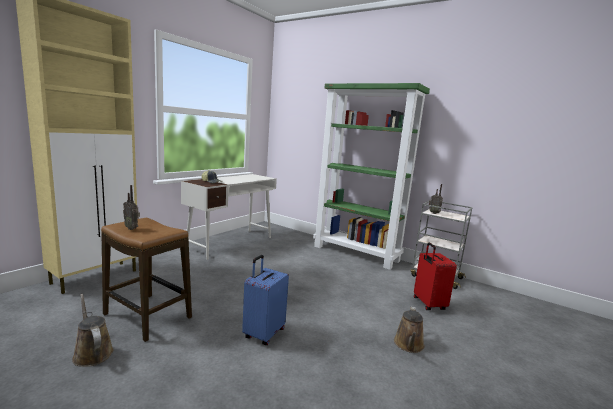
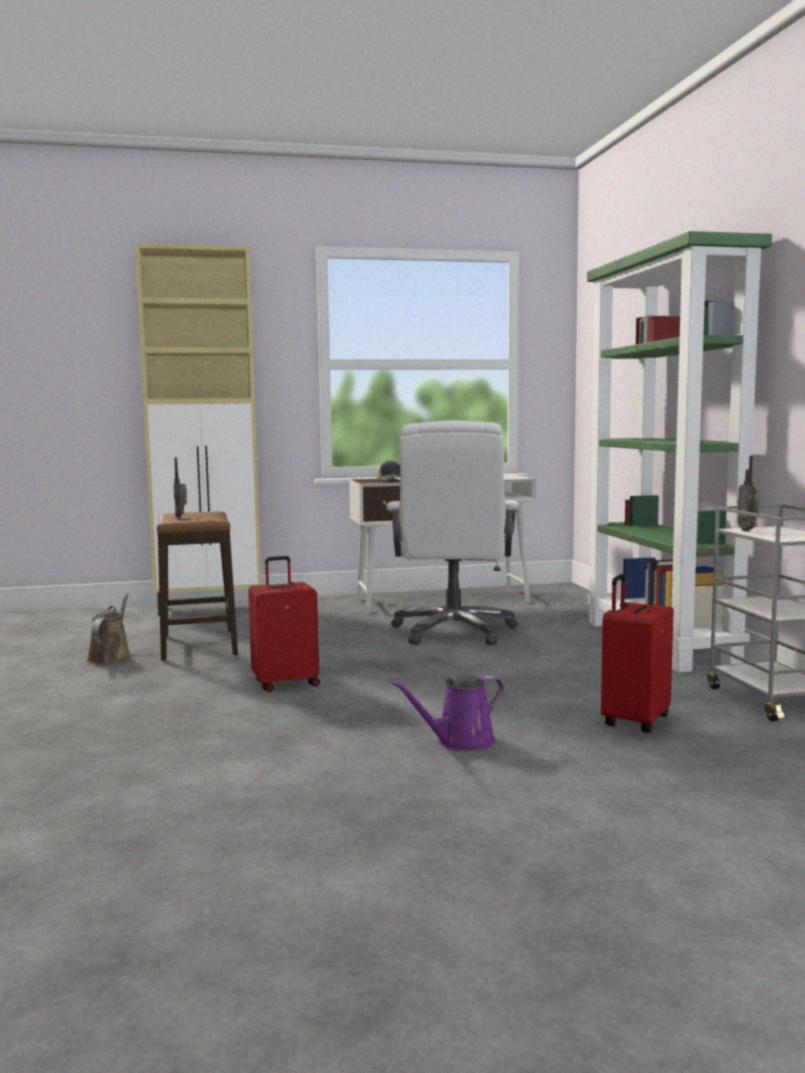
camera: 45 degrees right, 5 degrees down
blue suitcase [242,255,289,345] -> red suitcase [248,556,320,692]
brown watering can [394,306,425,353] -> purple watering can [391,674,504,751]
none -> white office chair [386,420,519,646]

